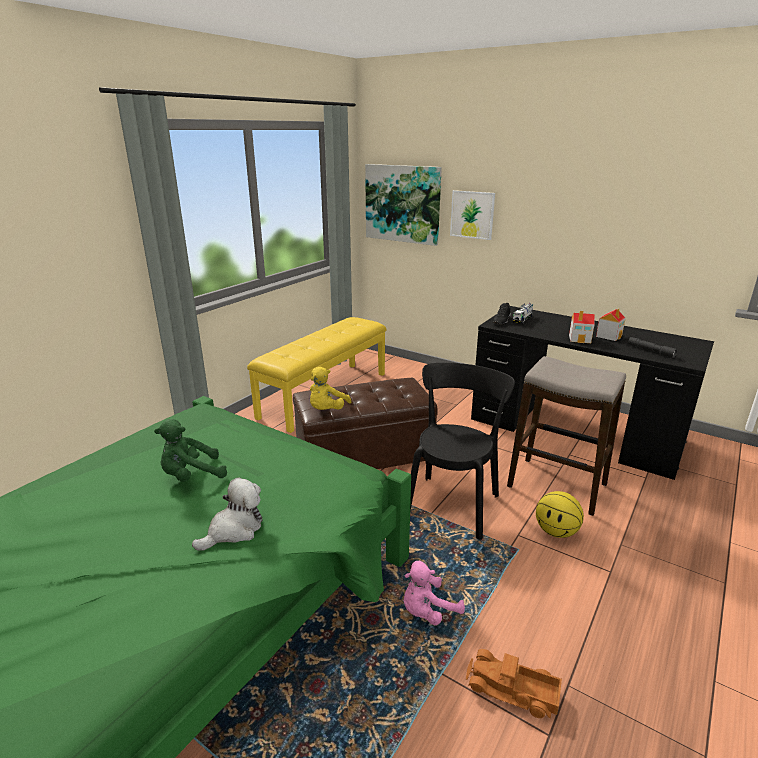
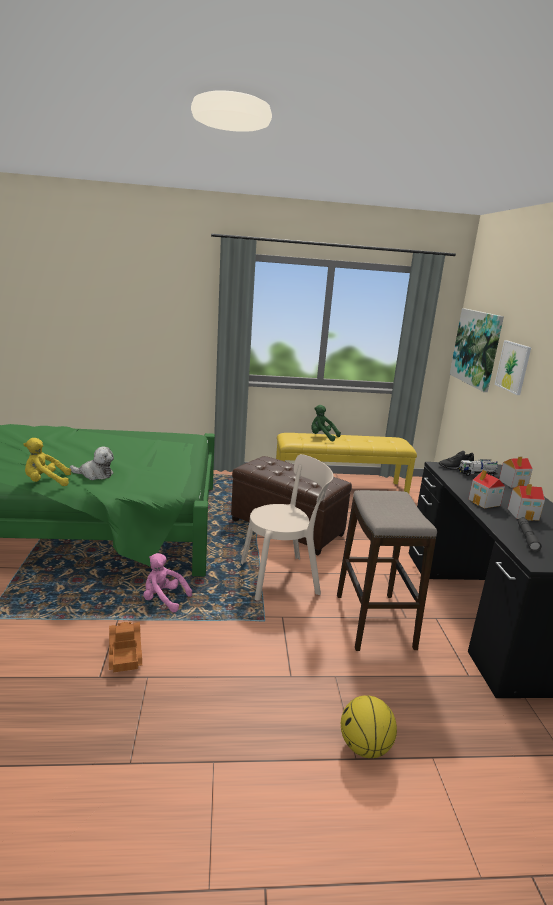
camera: 50 degrees right, 5 degrees down
green plush toy [154,419,227,482] -> green plush toy moved to [311,405,341,441]
yellow plush toy [310,367,352,410] -> yellow plush toy moved to [23,438,71,486]
black chair [410,363,515,540] -> beige chair [241,454,333,601]
basketball [536,491,584,538] -> basketball moved to [341,695,397,758]
none -> toy house [499,457,533,488]

